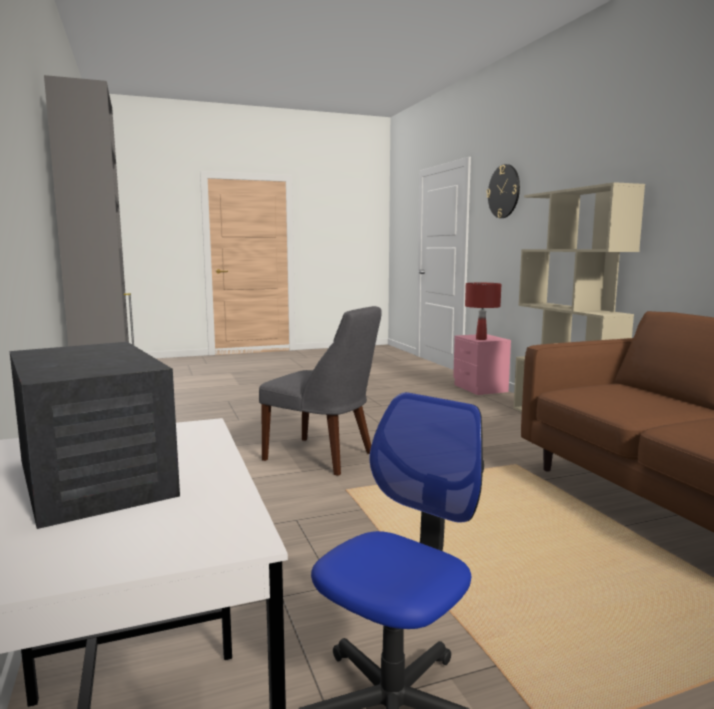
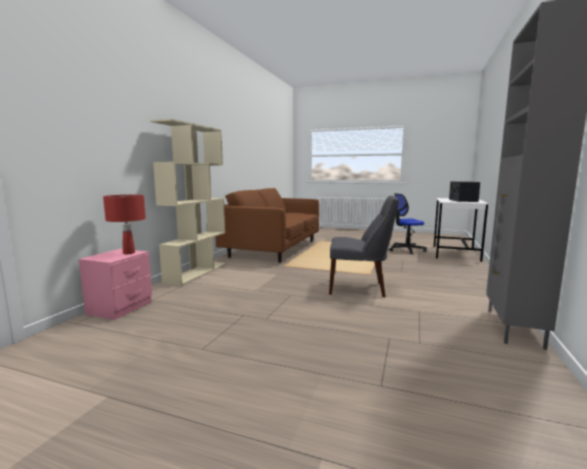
camera: 140 degrees left, 0 degrees up
grey chair [259,306,382,476] -> grey chair turned 120 degrees clockwise [329,196,399,297]
wall clock [487,164,520,218] -> none

